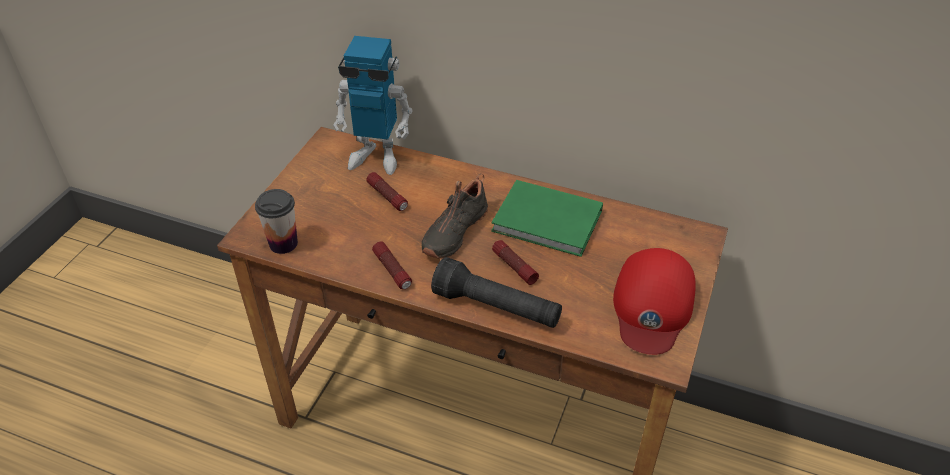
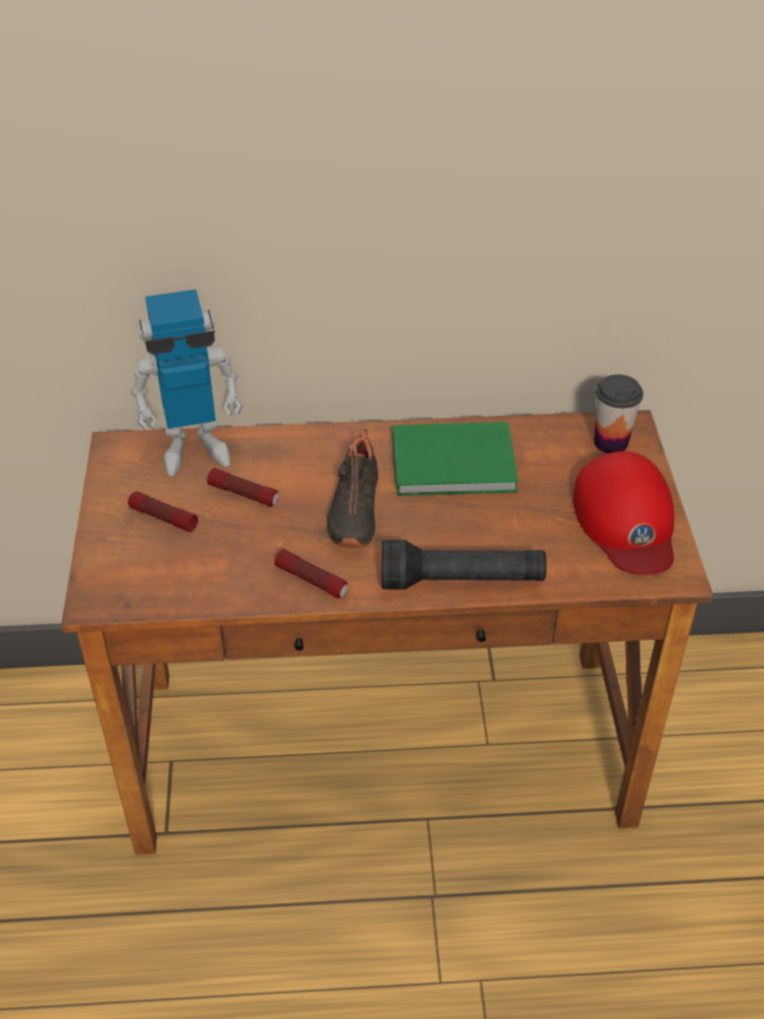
camera: 25 degrees left, 0 degrees up
cup [255,189,298,254] -> cup moved to [594,374,643,453]
flashlight [492,240,539,285] -> flashlight moved to [128,491,198,532]

